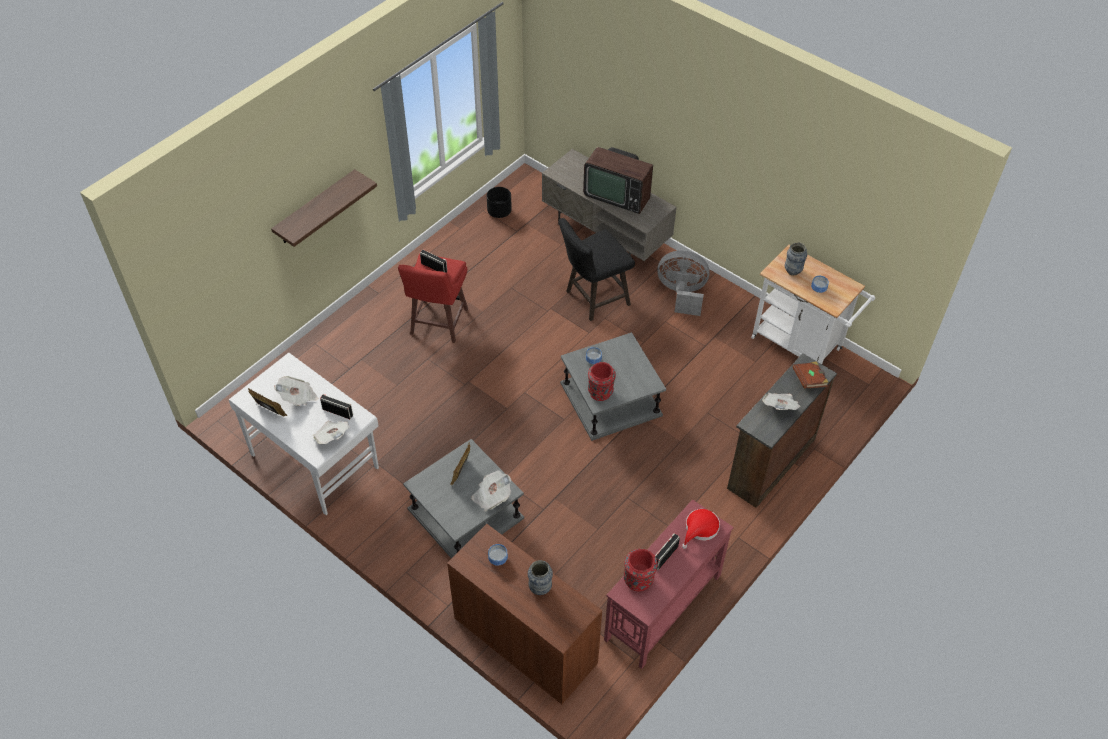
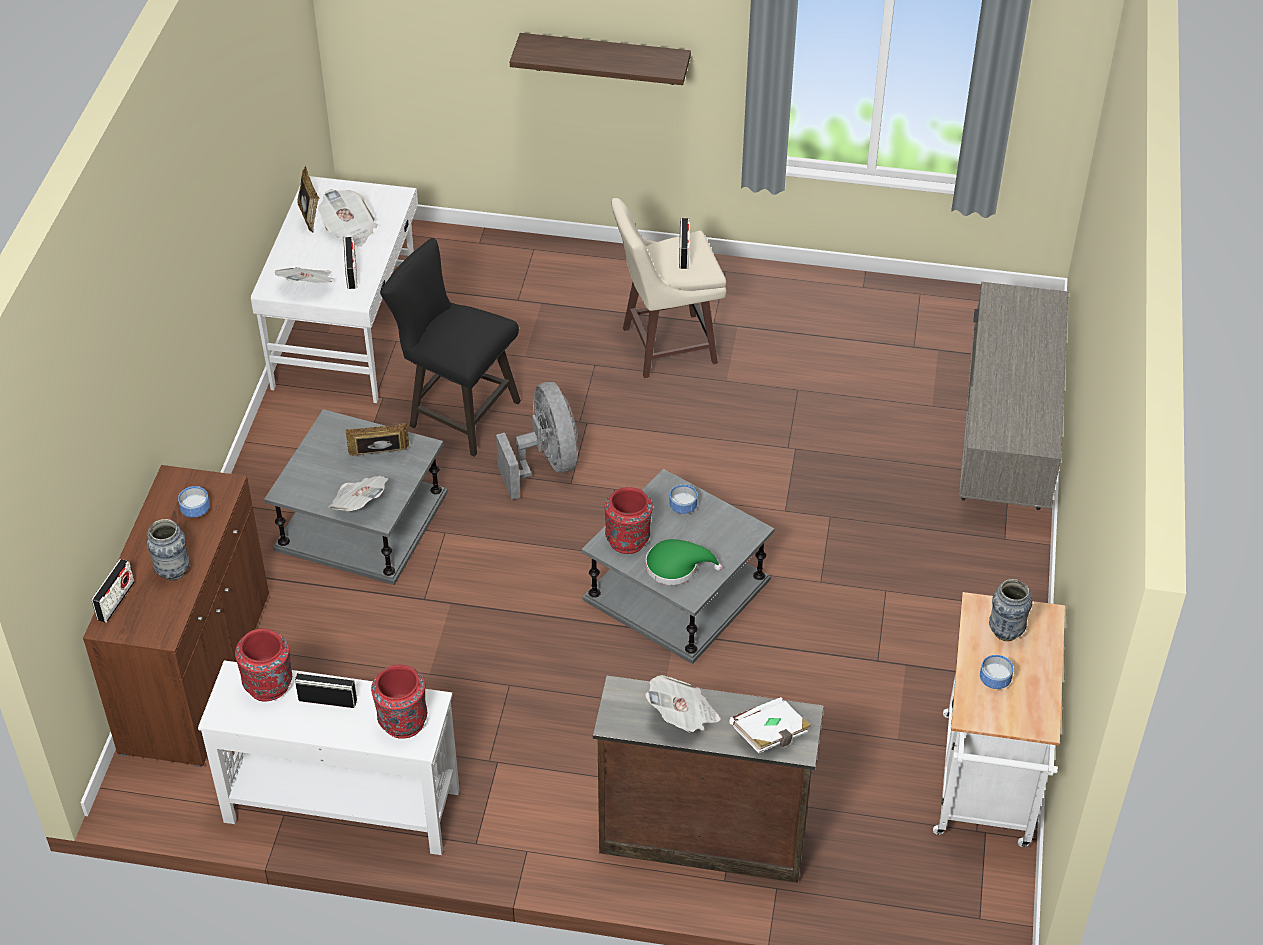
camera: 60 degrees right, 5 degrees down
red stool [398,254,468,343] -> beige stool [611,198,727,378]
black planter [487,187,512,218] -> none
black stool [559,218,635,321] -> black stool moved to [380,238,521,457]
television [583,147,653,214] -> none
red console table [604,499,734,669] -> white console table [198,660,459,855]
grey fan [657,251,709,316] -> grey fan moved to [496,382,578,500]
red hat [682,509,720,549] -> red vase [371,664,427,739]
brown book [792,361,829,389] -> white book [729,697,811,753]
none -> radio [91,559,135,623]
none -> green hat [646,539,722,585]

